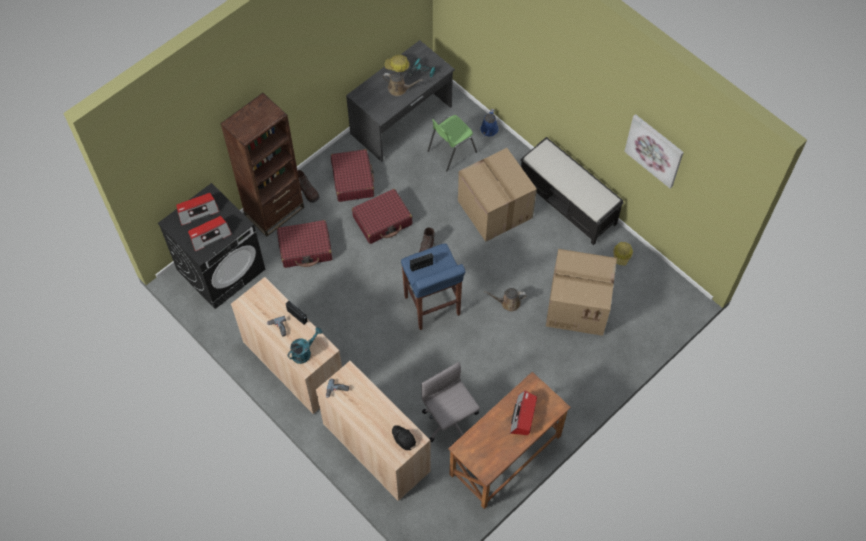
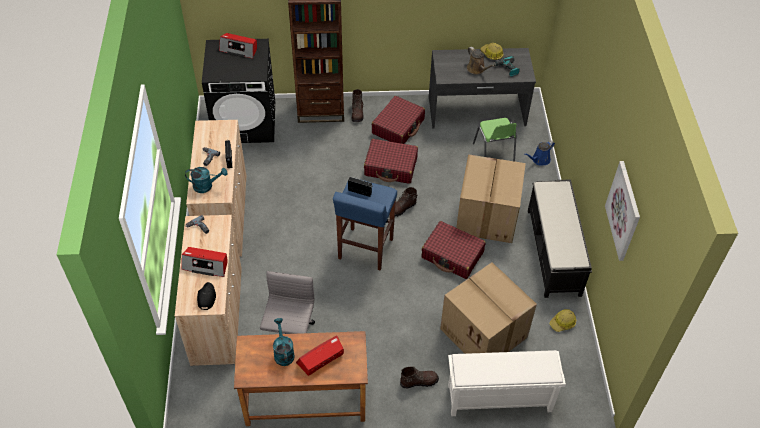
camera: 40 degrees right, 10 degrees down
radio [188,216,232,251] -> radio moved to [181,247,228,277]
red suitcase [277,220,332,268] -> red suitcase moved to [422,221,486,279]
green chair [428,115,477,171] -> green chair turned 105 degrees counterclockwise [473,118,517,161]
brown watering can [484,288,527,311] -> none
none -> turquoise watering can [273,318,295,366]
none -> brown boot [400,366,439,389]
none -> white shoe rack [448,350,566,416]

